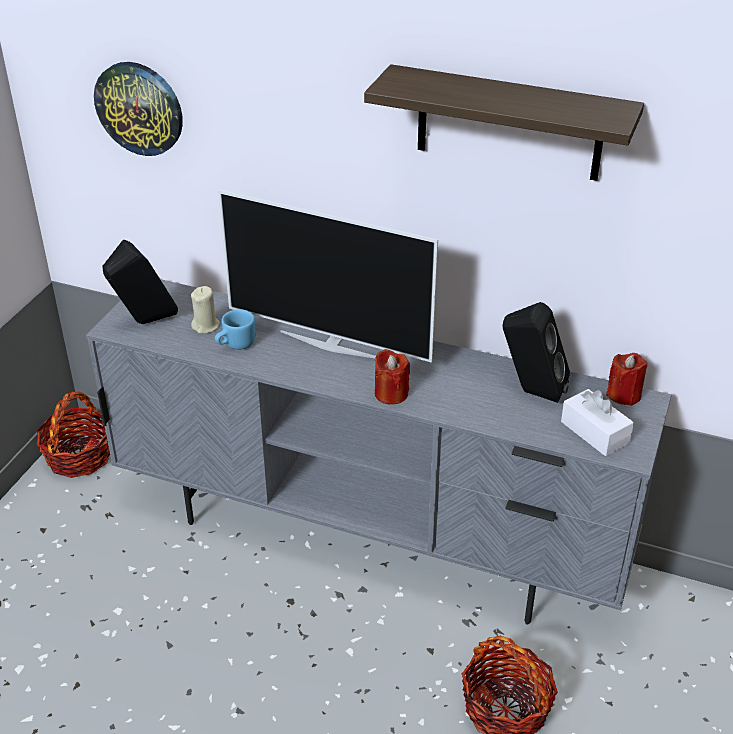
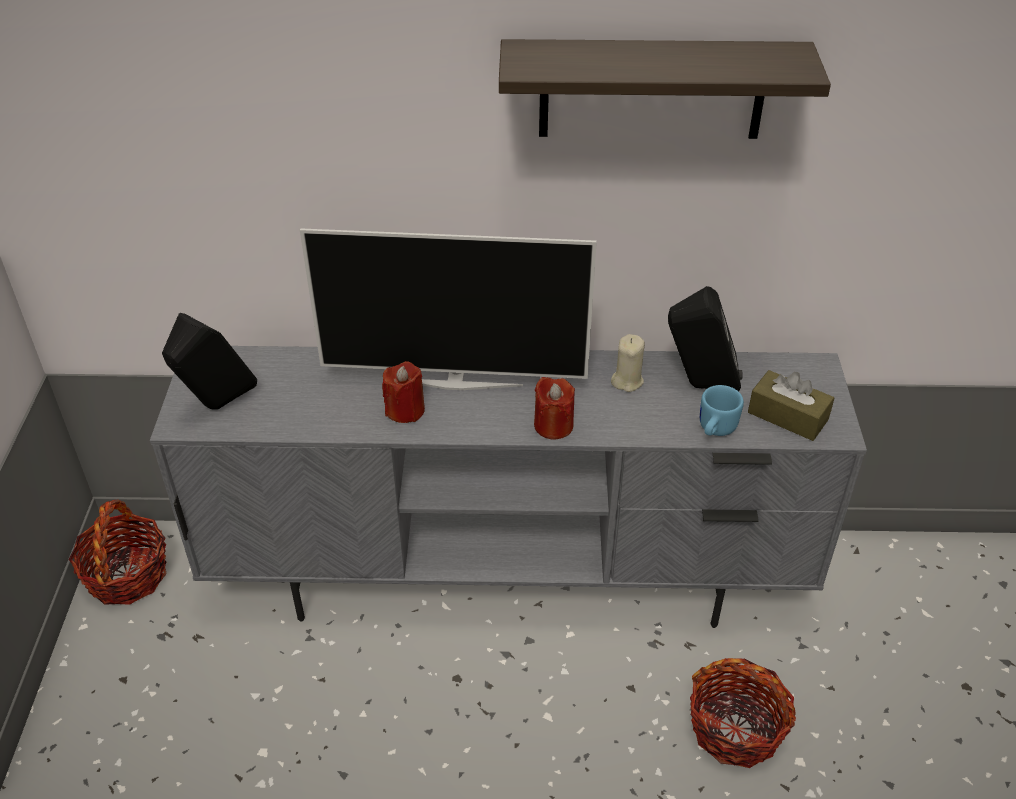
camera: 20 degrees left, 5 degrees up
wall clock [94,62,183,156] -> none
beige candle [191,286,220,334] -> beige candle moved to [611,334,645,392]
blue mug [215,309,255,350] -> blue mug moved to [700,385,744,436]
white tissue box [561,389,634,456] -> brown tissue box [748,370,834,441]
red candle [606,353,647,406] -> red candle moved to [382,361,425,423]

